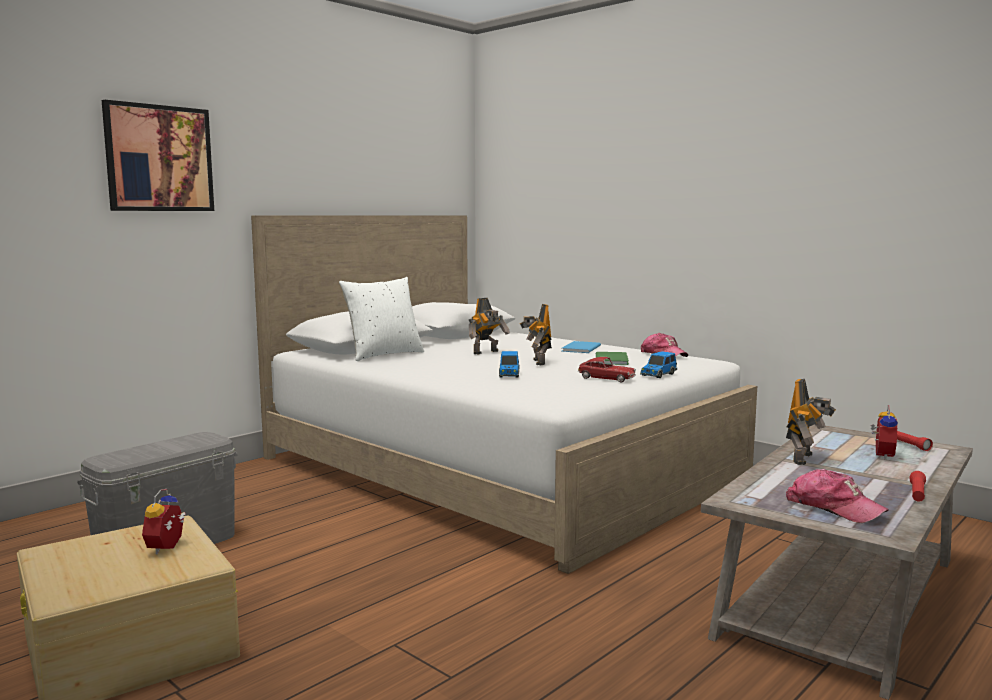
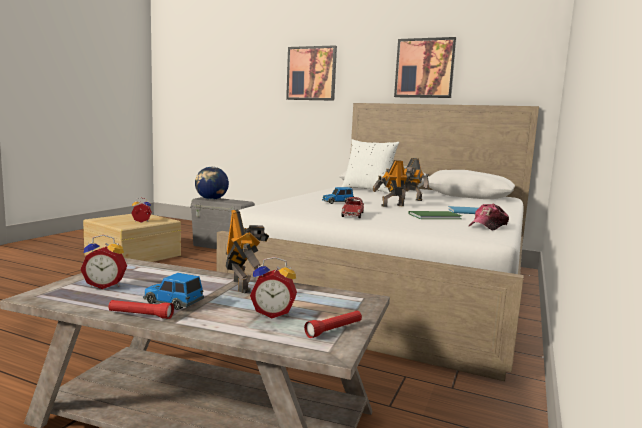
camera: 70 degrees right, 0 degrees up
toy car [640,351,677,378] -> toy car moved to [143,273,204,310]
toy robot [786,379,836,465] -> toy robot turned 120 degrees counterclockwise [226,209,269,293]
cap [786,469,889,523] -> alarm clock [80,235,127,289]
none -> globe [195,167,229,200]
none -> picture [394,37,457,98]

